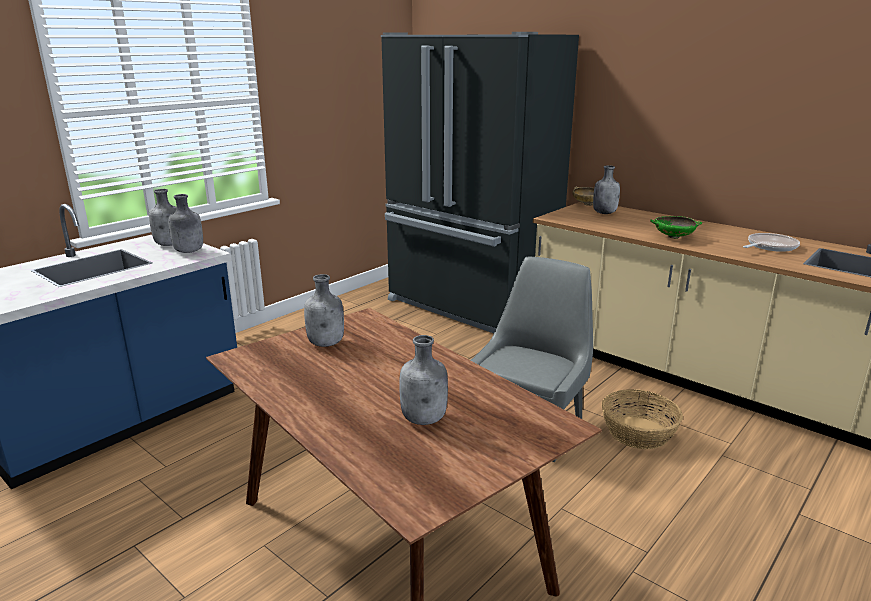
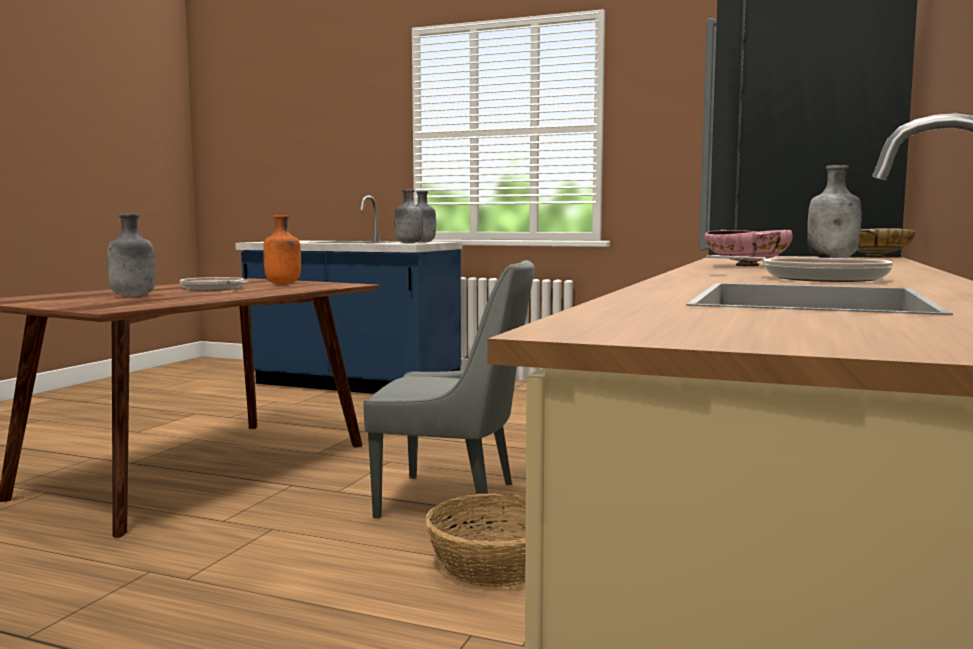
camera: 70 degrees right, 15 degrees down
grey bottle [304,274,344,347] -> orange bottle [263,215,301,284]
green bowl [650,216,702,239] -> pink bowl [705,230,793,267]
none -> frying pan [180,277,248,291]

